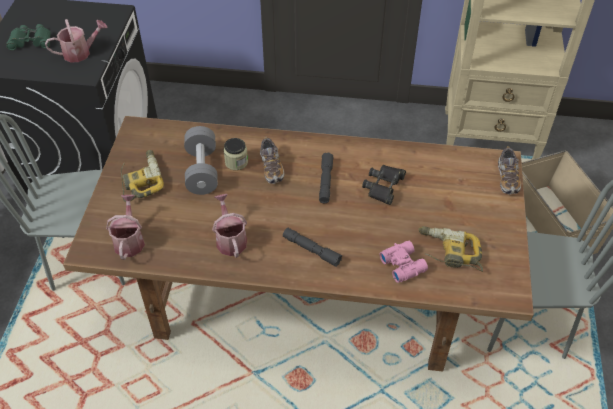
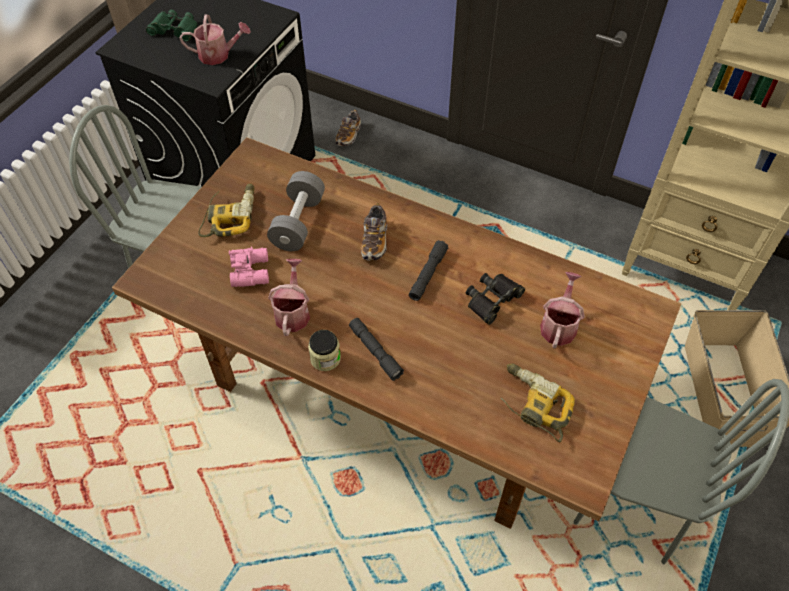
camera: 20 degrees right, 5 degrees up
watering can [106,195,145,260] -> watering can moved to [540,272,585,349]
jar [223,138,248,170] -> jar moved to [308,330,341,371]
pink binoculars [379,241,428,283] -> pink binoculars moved to [229,246,269,287]
shoe [498,146,521,195] -> shoe moved to [335,110,361,146]

